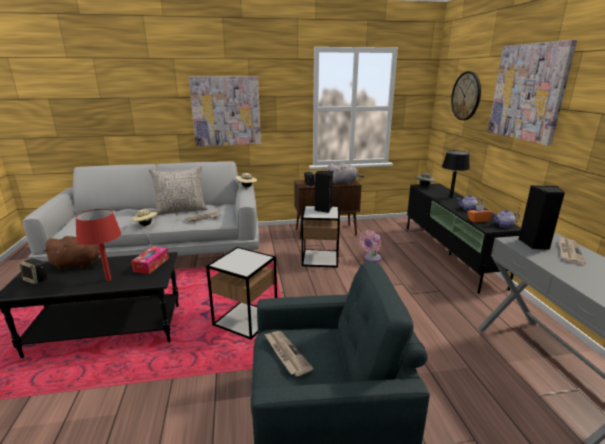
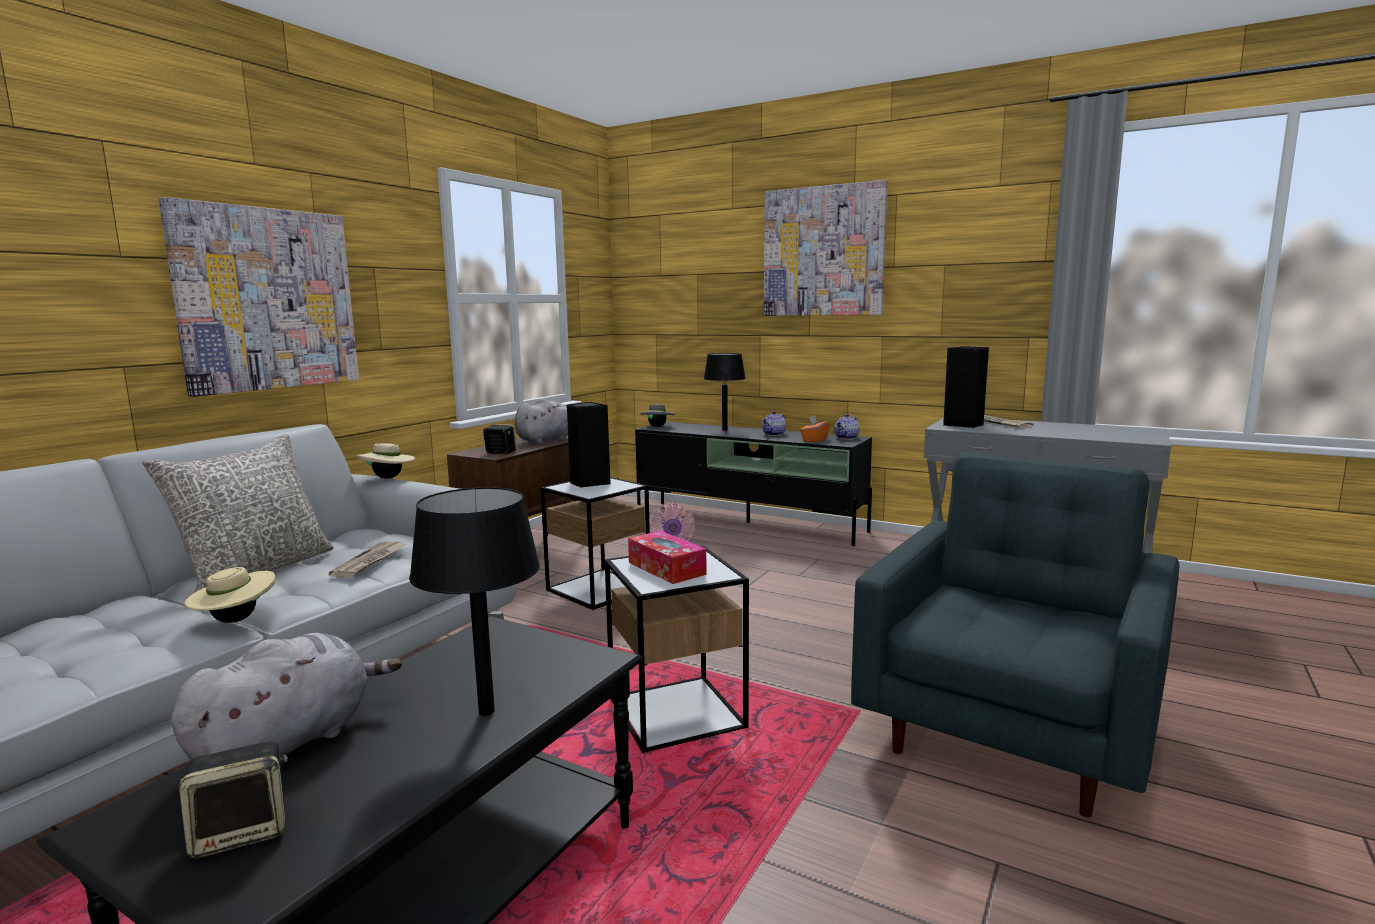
camera: 50 degrees left, 10 degrees down
brown plush toy [43,236,107,270] -> grey plush toy [171,633,402,760]
red table lamp [75,209,122,281] -> black table lamp [409,487,540,716]
tissue box [131,246,169,274] -> tissue box moved to [628,531,707,584]
newspaper [264,331,313,376] -> none
wall clock [451,71,481,120] -> none

